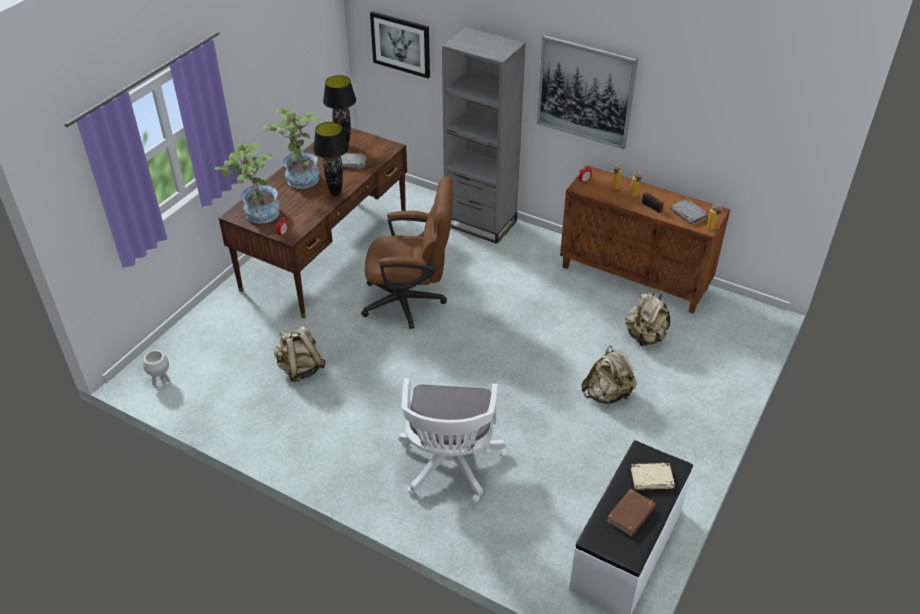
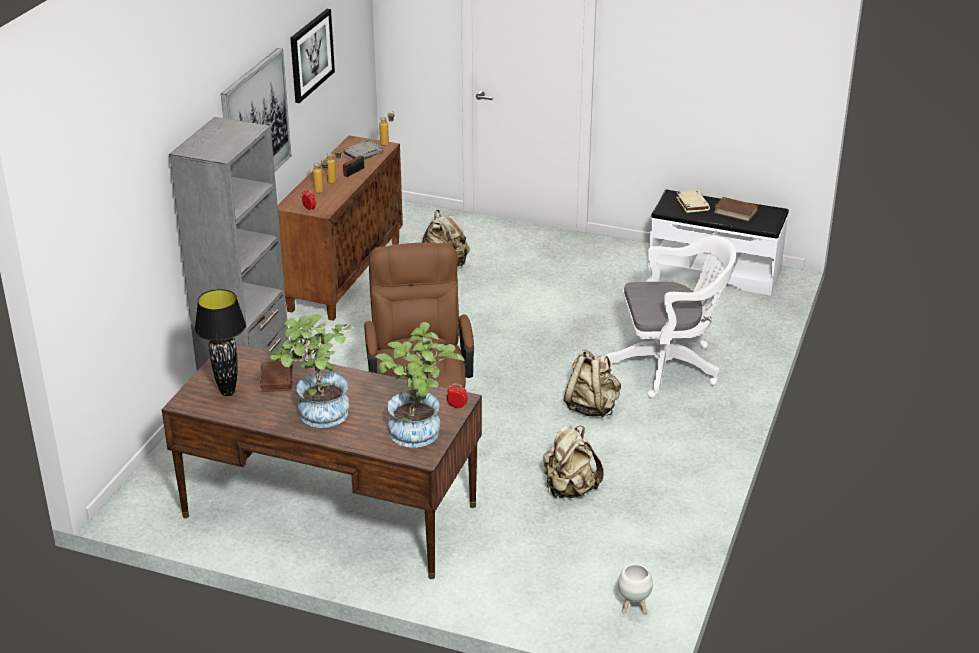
camera: 100 degrees left, 10 degrees down
black table lamp [313,122,349,197] -> none
grey book [341,153,366,169] -> brown book [260,361,293,392]
picture [370,12,430,78] -> picture moved to [290,9,335,103]
beige backpack [581,345,637,404] -> beige backpack moved to [564,349,621,417]

